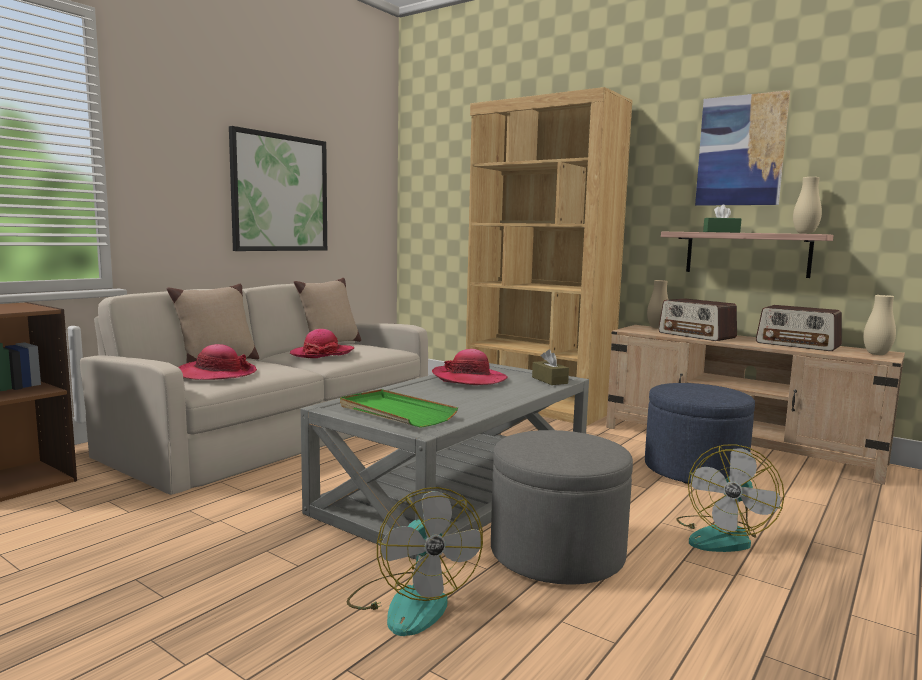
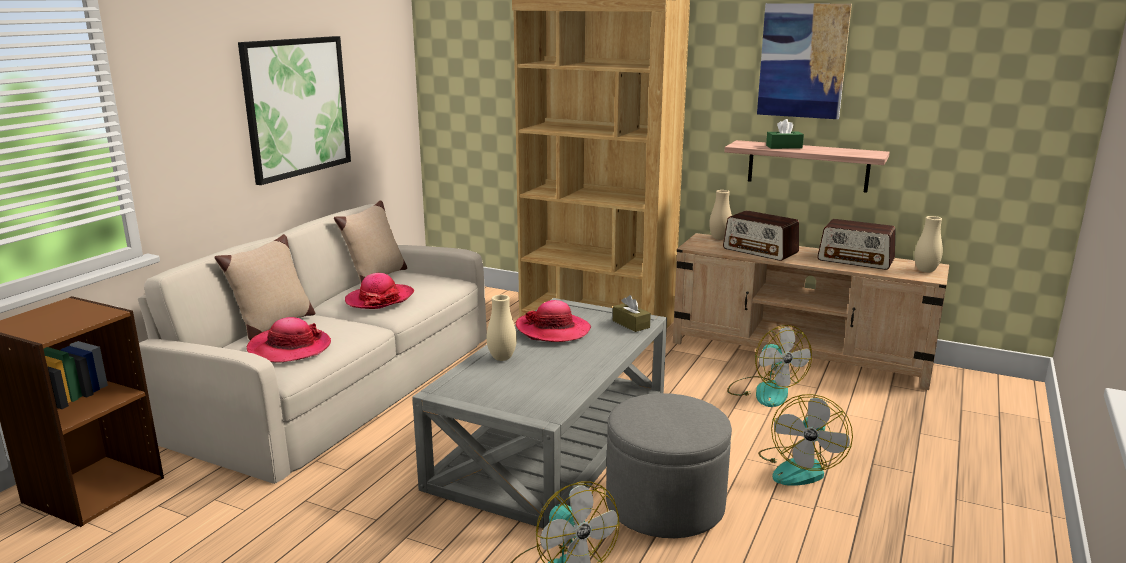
camera: 10 degrees left, 10 degrees up
green tray [340,389,458,428] -> none
blue ottoman [645,383,755,484] -> fan [727,325,812,407]
beige vase [793,177,822,234] -> beige vase moved to [486,295,517,361]

